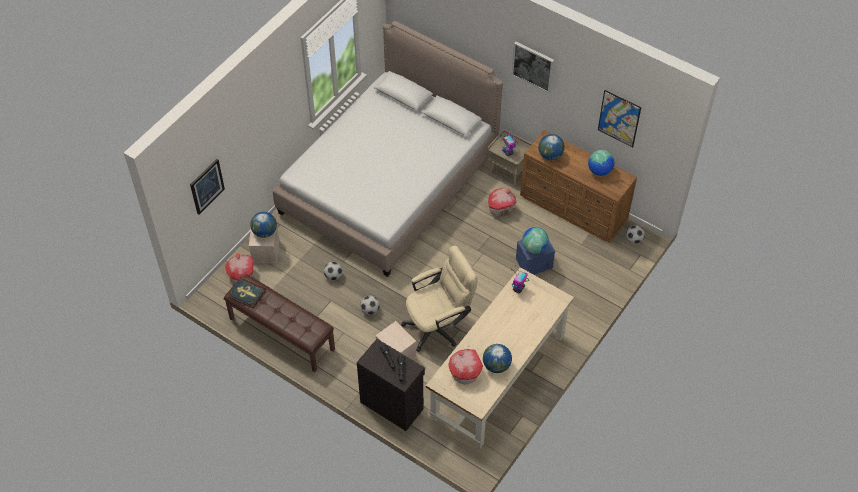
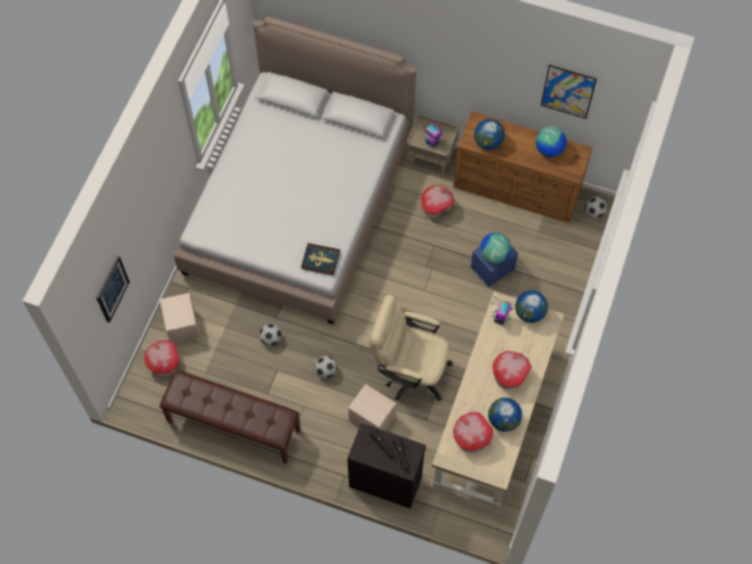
camera: 15 degrees left, 10 degrees up
book [228,277,266,308] -> book moved to [301,243,340,276]
globe [250,212,277,238] -> globe moved to [515,290,548,323]
beige office chair [401,246,478,352] -> beige office chair turned 120 degrees counterclockwise [369,294,453,401]
picture [512,42,554,93] -> none
none -> toy house [492,351,532,390]

